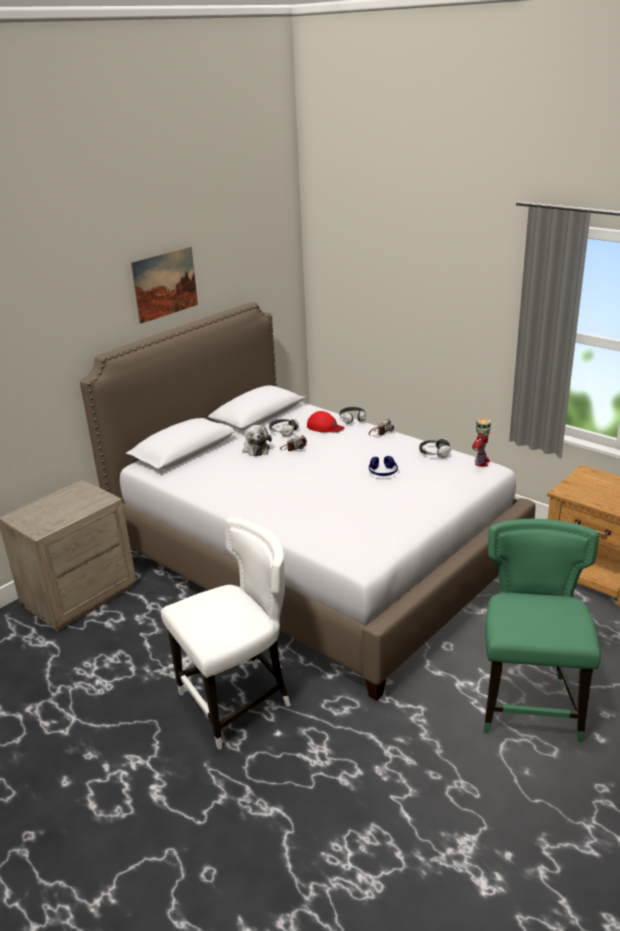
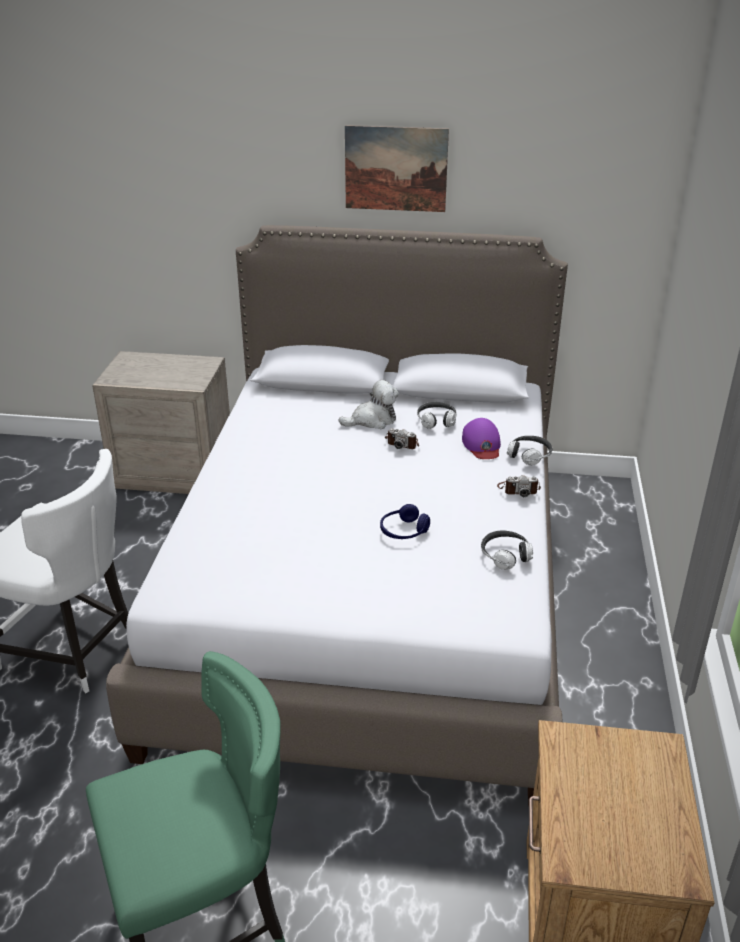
camera: 55 degrees right, 5 degrees up
plush toy [243,425,272,457] -> plush toy turned 150 degrees counterclockwise [338,380,399,429]
red cap [307,411,345,433] -> purple cap [462,418,501,459]
toy robot [472,418,491,467] -> none

